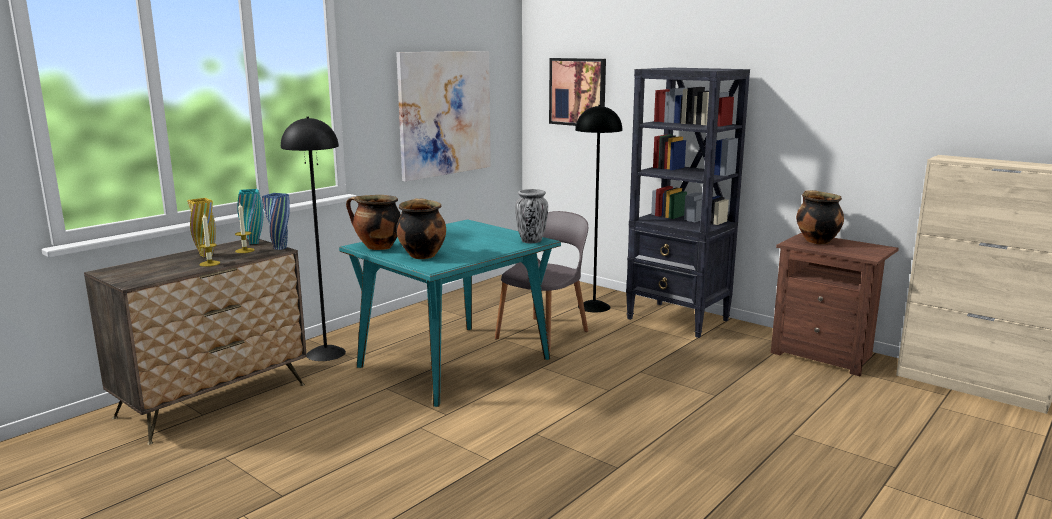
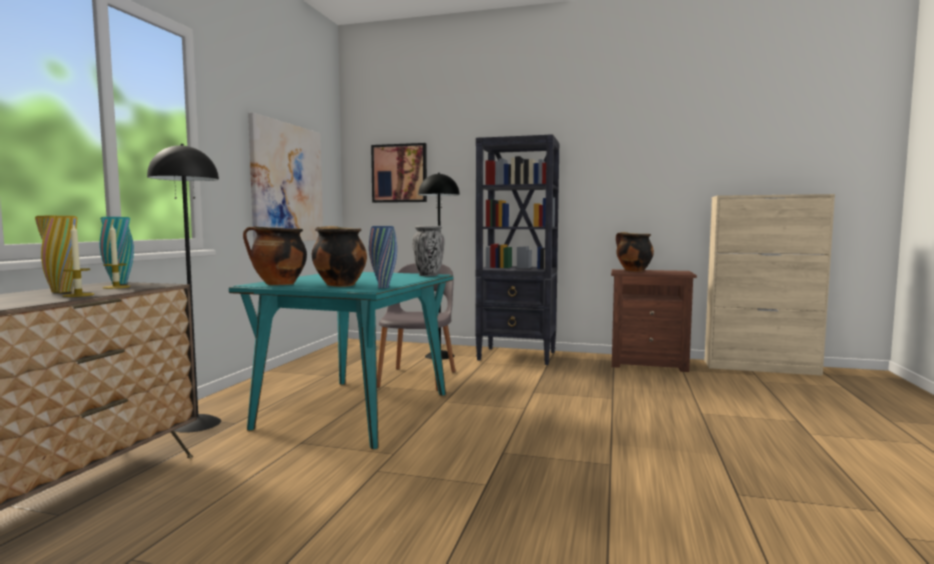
camera: 25 degrees left, 10 degrees down
blue vase [262,193,290,250] -> blue vase moved to [369,226,397,288]

